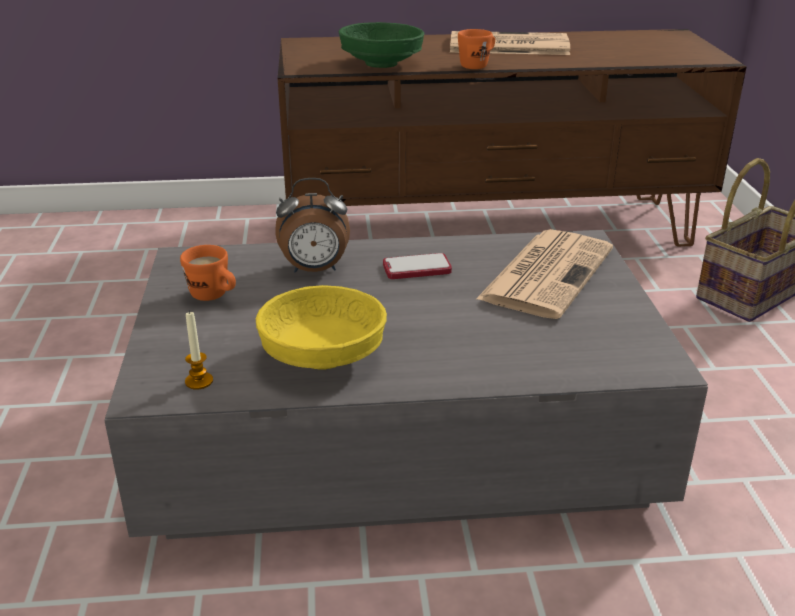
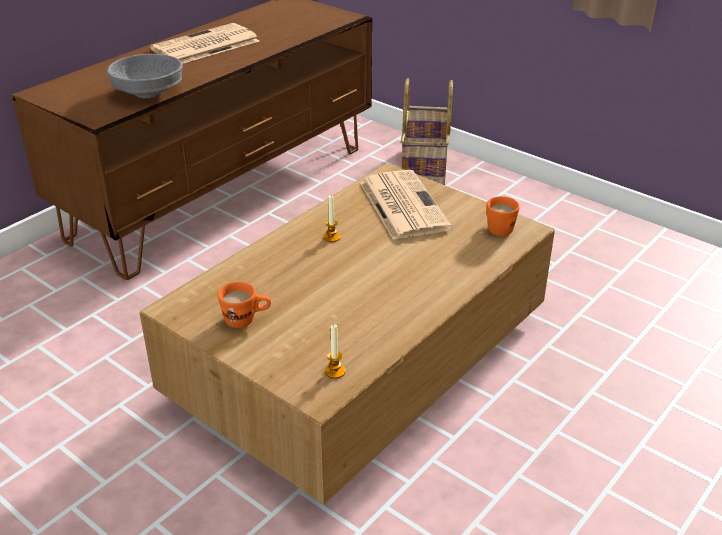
camera: 45 degrees left, 5 degrees up
grey coffee table [104,230,708,539] -> brown coffee table [140,163,555,505]
yellow bowl [256,285,387,369] -> none
alarm clock [275,178,350,273] -> none
green bowl [338,22,424,68] -> grey bowl [107,54,183,98]
phone [383,253,452,279] -> candle [324,195,340,242]
orange mug [458,29,495,69] -> orange mug moved to [487,196,520,236]

